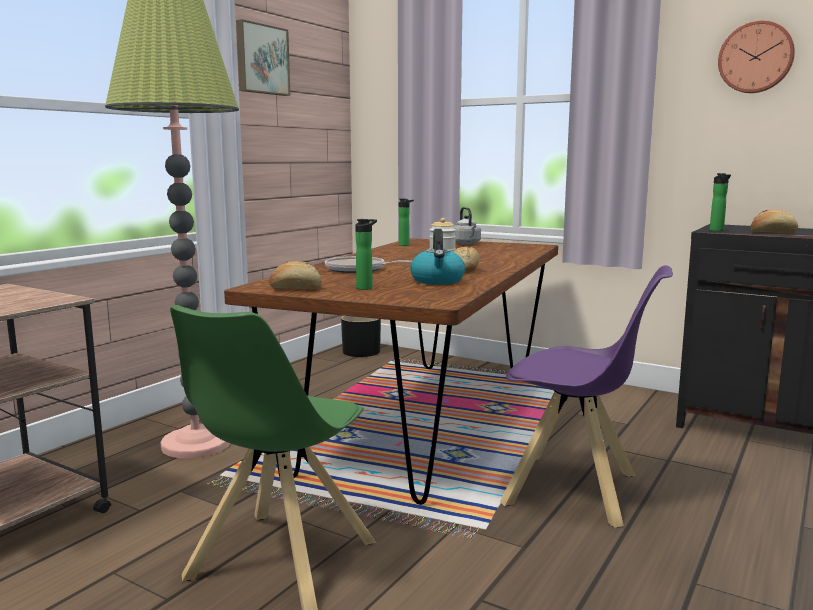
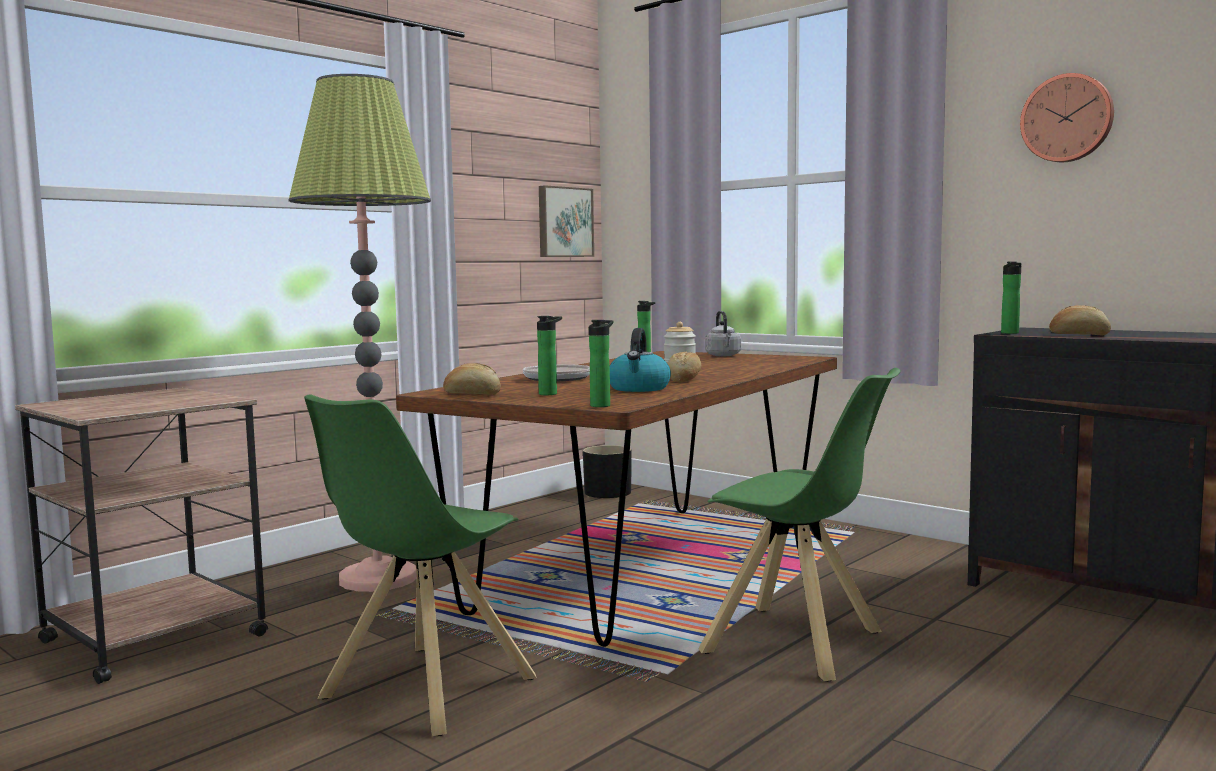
camera: 10 degrees right, 5 degrees down
picture [236,19,291,96] -> picture moved to [539,185,594,257]
purple chair [500,265,673,528] -> green chair [699,368,901,682]
none -> bottle [589,320,613,407]

